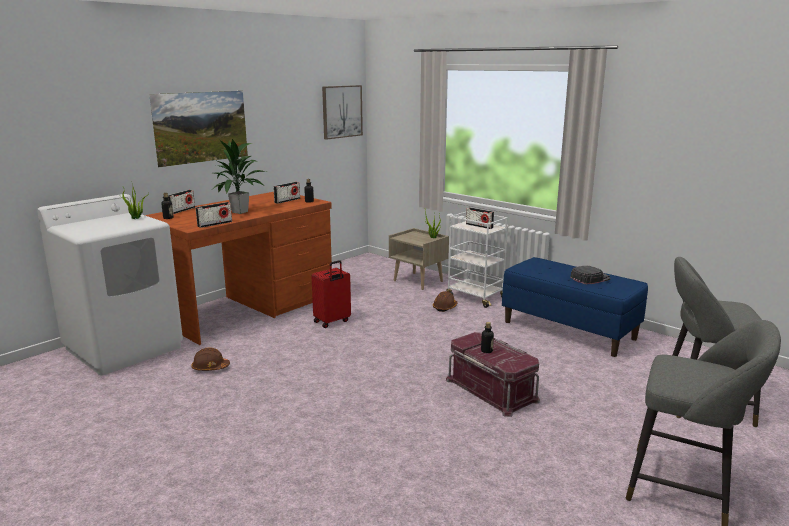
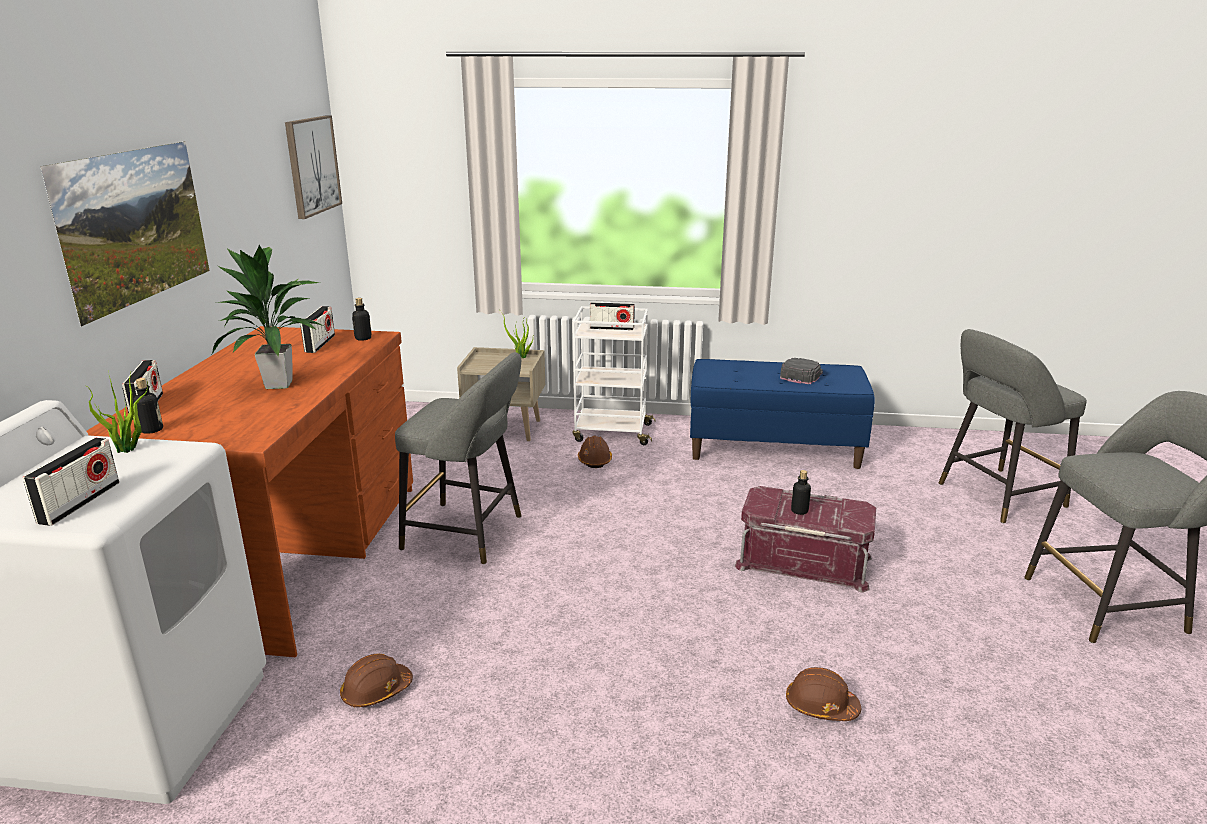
camera: 35 degrees left, 5 degrees up
radio [196,202,232,228] -> radio moved to [23,438,119,526]
red suitcase [311,260,351,328] -> grey stool [395,352,521,564]
none -> brown hard hat [786,667,861,721]

